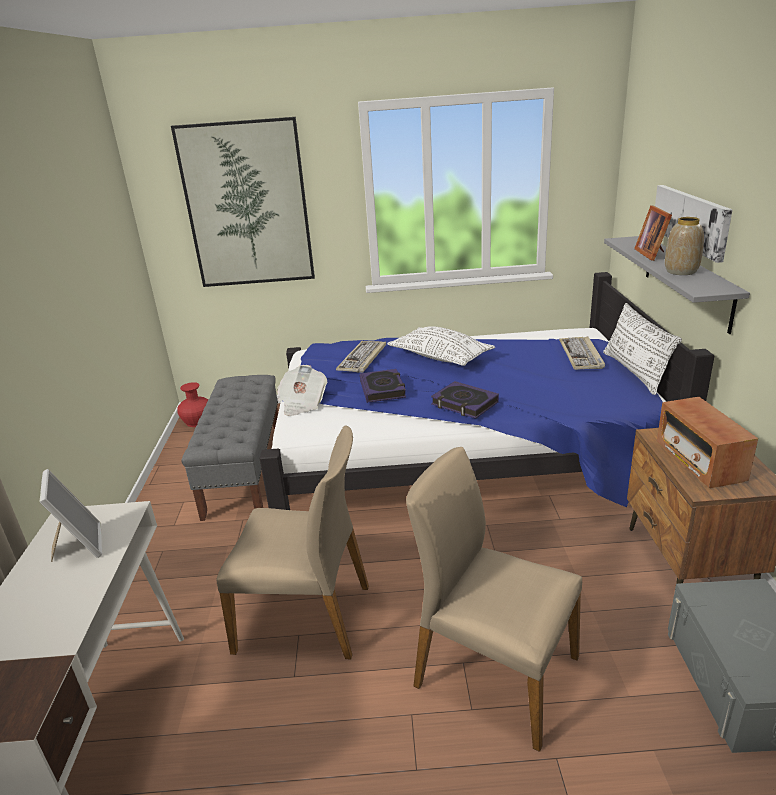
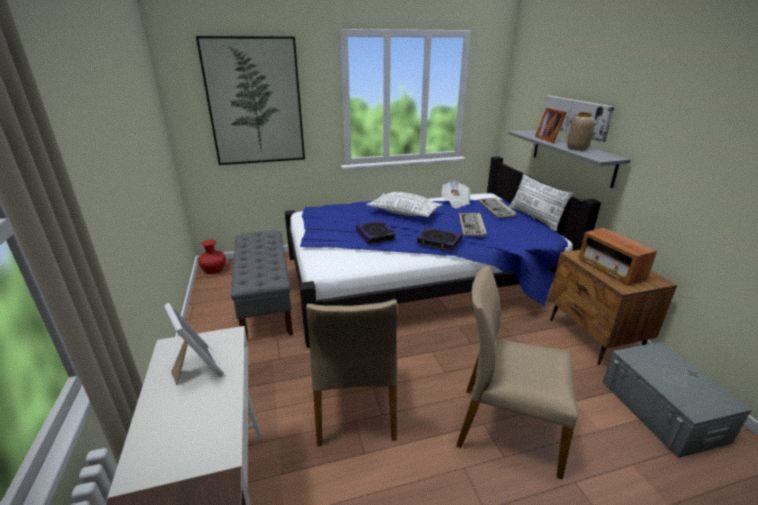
camera: 15 degrees left, 0 degrees up
beige chair [216,426,369,660] -> beige chair turned 90 degrees clockwise [306,299,397,446]
newspaper [277,365,327,416] -> newspaper moved to [441,181,471,208]
keyboard [336,341,386,373] -> keyboard moved to [459,213,487,237]

